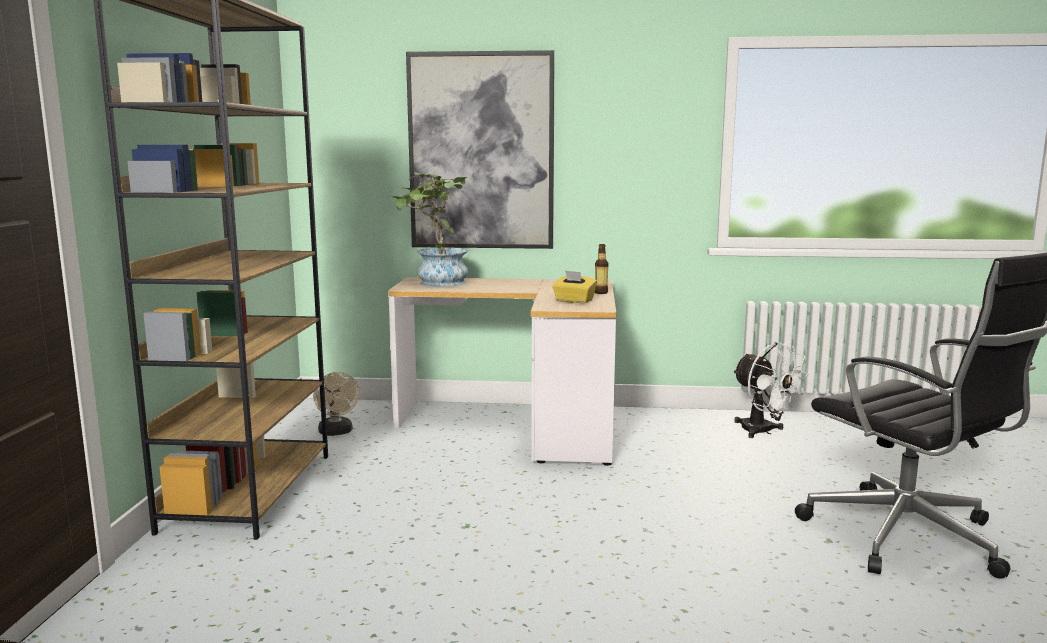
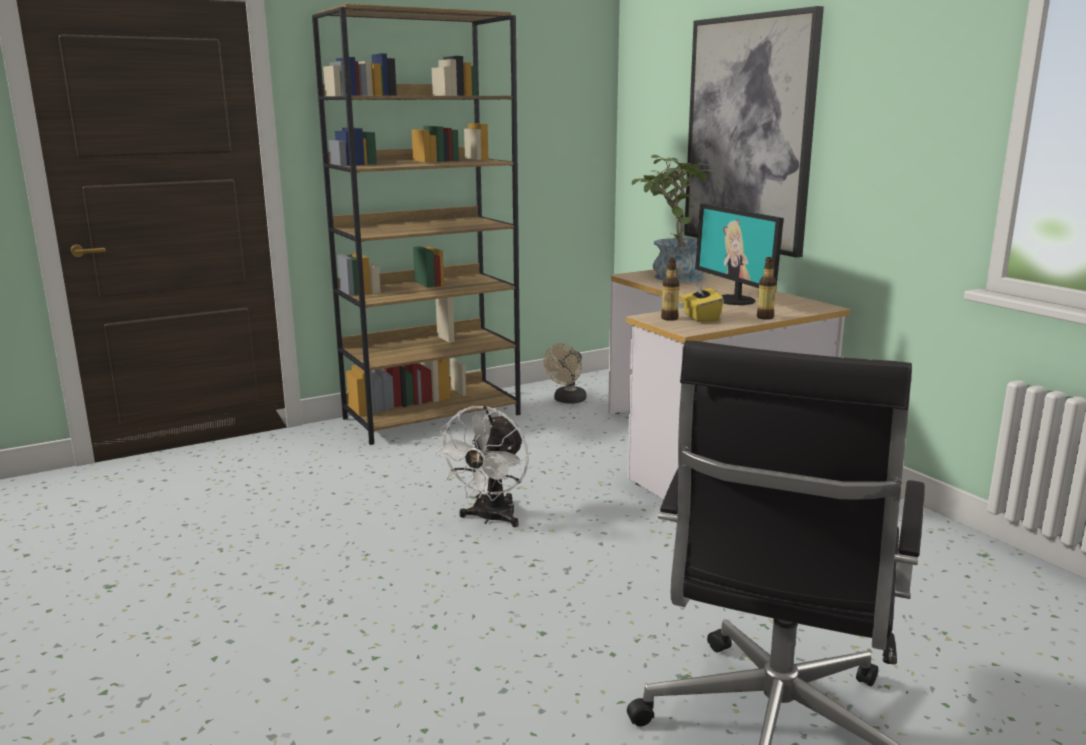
camera: 55 degrees right, 5 degrees up
white fan [733,342,809,438] -> white fan moved to [434,405,529,527]
none -> bottle [661,258,680,321]
none -> monitor [695,204,784,305]

